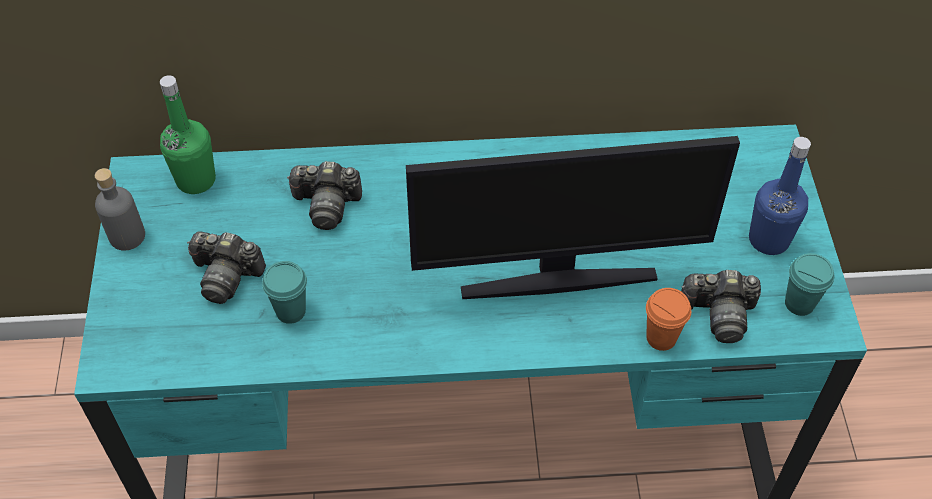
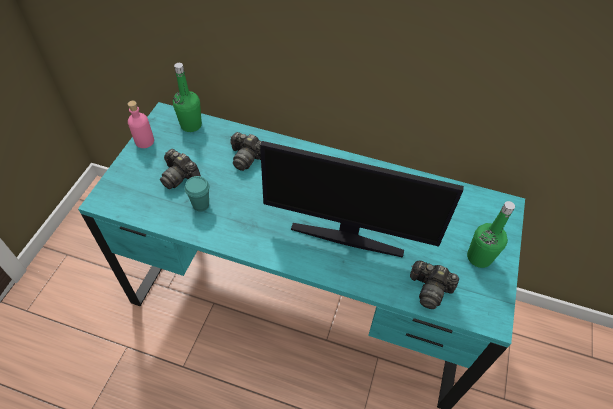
camera: 20 degrees right, 0 degrees up
grey bottle [95,168,145,251] -> pink bottle [128,101,154,148]
orange cup [646,288,691,351] -> none
blue bottle [749,137,811,255] -> green bottle [467,201,515,268]
turquoise cup [785,253,834,316] -> none

